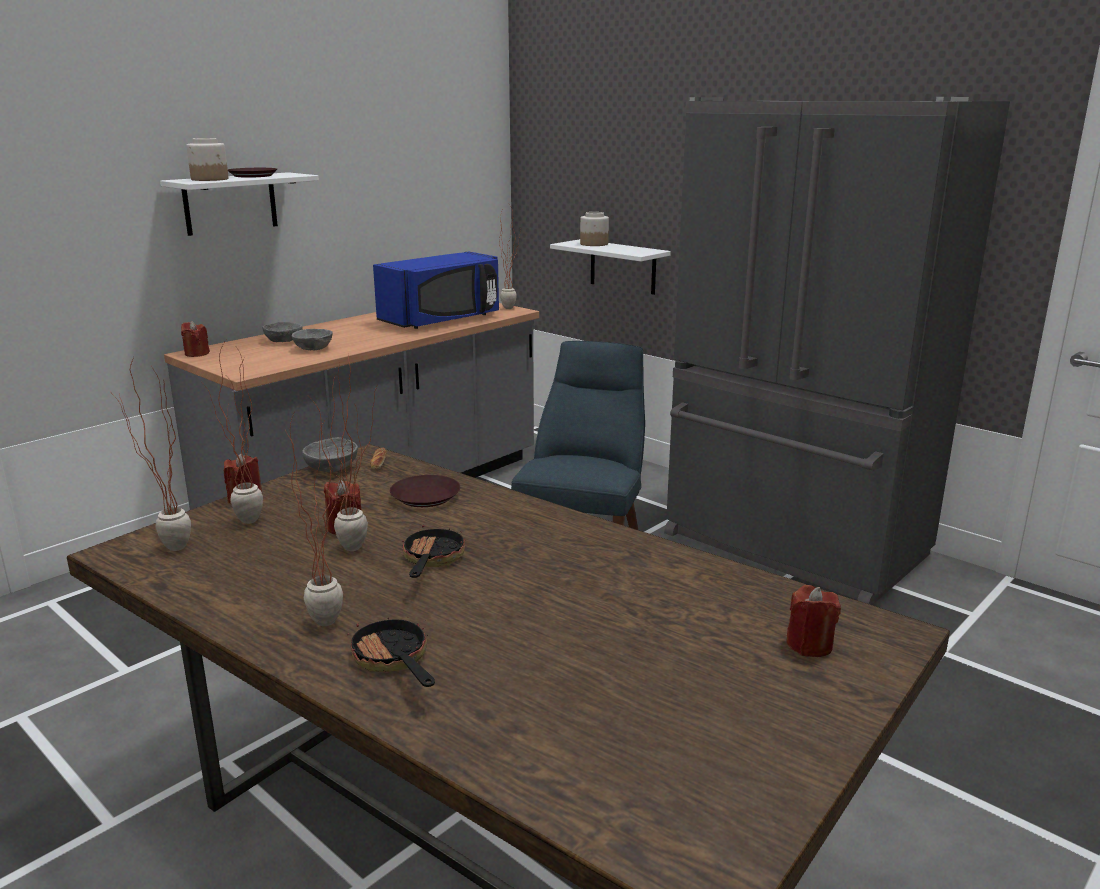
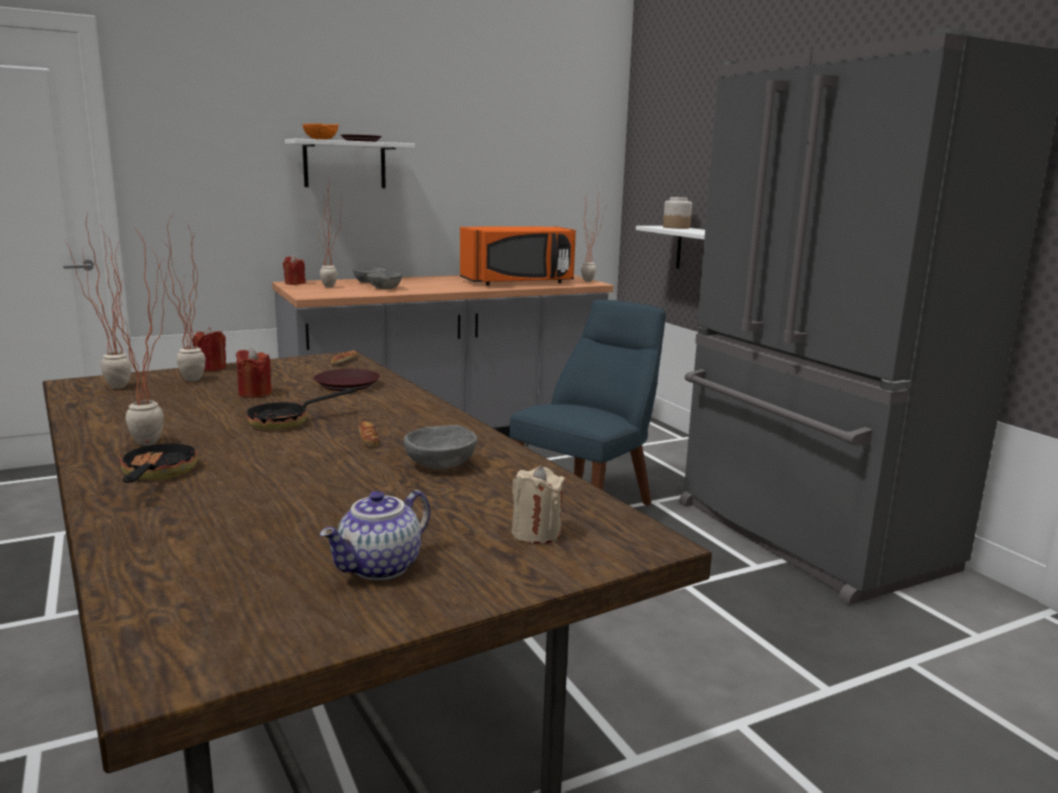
camera: 20 degrees right, 5 degrees down
jar [186,138,229,181] -> orange bowl [302,123,339,140]
grey bowl [302,437,358,473] -> grey bowl moved to [404,425,477,470]
potted plant [322,355,378,551] -> potted plant moved to [318,180,342,288]
blue microwave [373,251,499,329] -> orange microwave [460,227,576,286]
frying pan [402,525,465,578] -> frying pan turned 150 degrees counterclockwise [247,388,357,429]
red candle [786,585,841,657] -> beige candle [512,465,565,544]
none -> teapot [320,490,431,580]
none -> bread [359,421,379,446]

